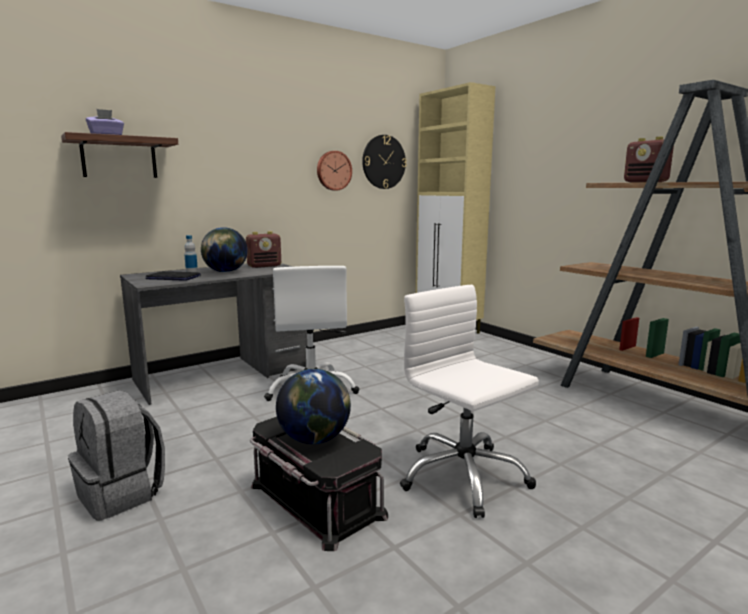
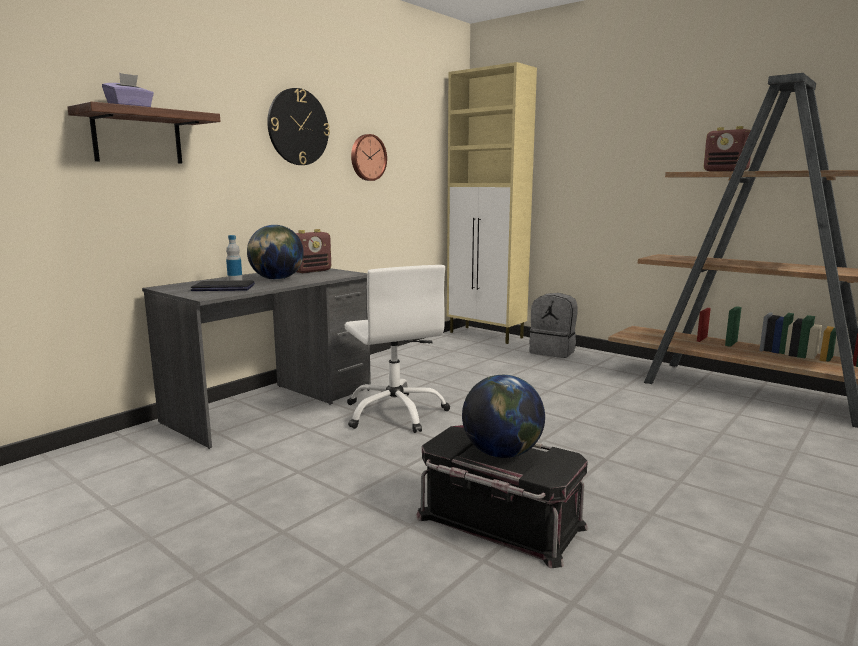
camera: 15 degrees left, 0 degrees up
grey backpack [68,390,165,521] -> grey backpack moved to [529,293,577,358]
wall clock [362,135,407,189] -> wall clock moved to [267,88,330,165]
white office chair [400,285,539,518] -> none

